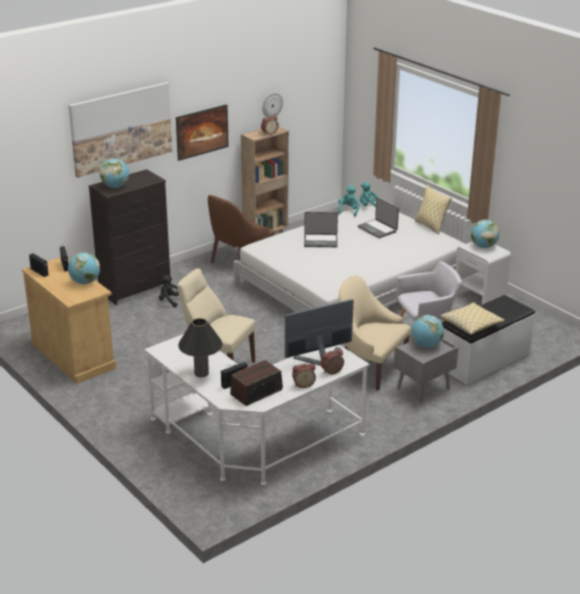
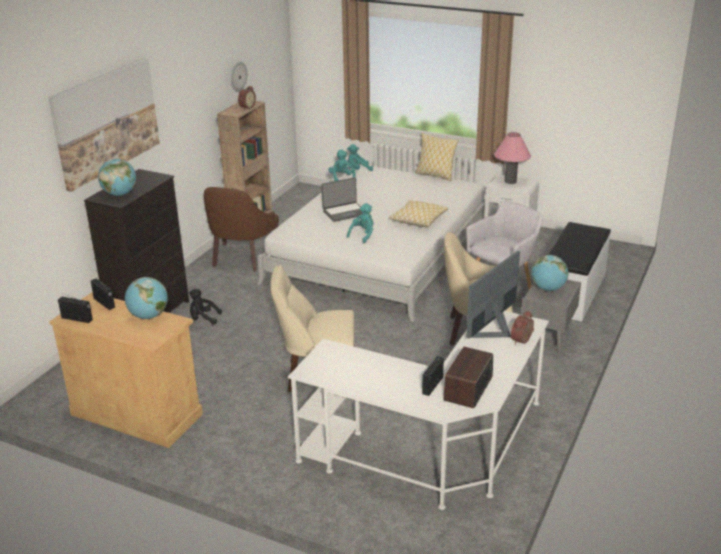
camera: 25 degrees left, 0 degrees up
picture [176,104,229,161] -> none
black table lamp [178,318,223,377] -> none
alarm clock [292,363,316,388] -> none
laptop [358,198,399,238] -> none
pillow [441,302,505,335] -> pillow moved to [389,200,448,227]
globe [471,220,500,248] -> pink table lamp [494,132,531,184]
none -> turquoise plush toy [347,203,373,243]

